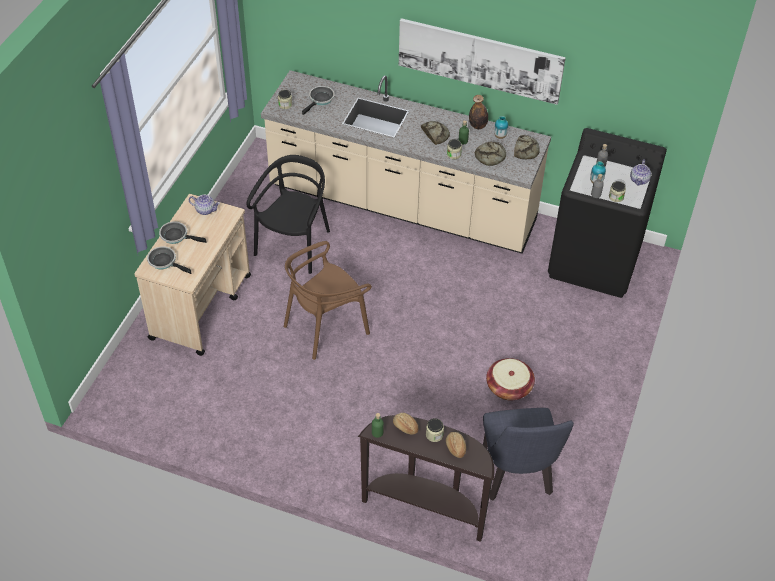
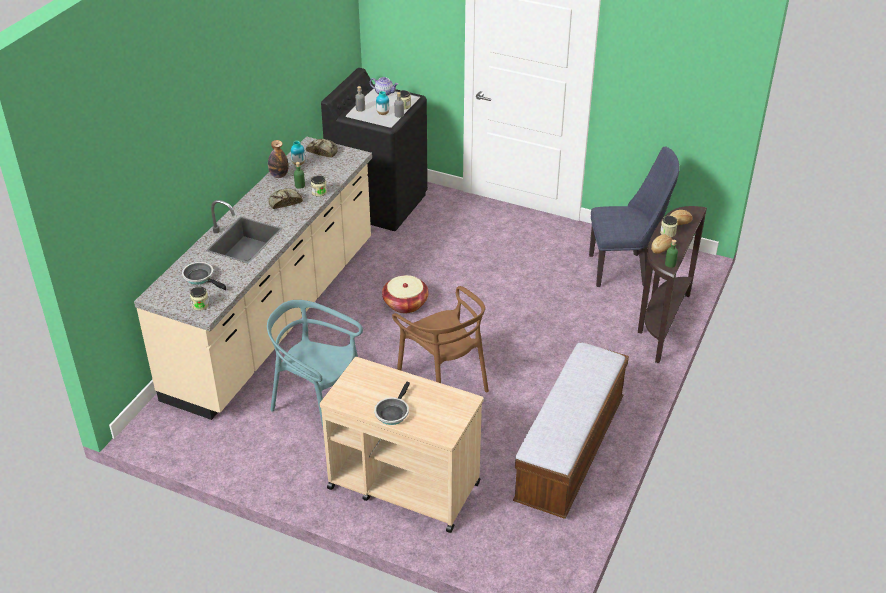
camera: 85 degrees left, 10 degrees down
frying pan [147,246,191,274] -> none
teapot [189,195,220,215] -> none
black chair [246,155,330,274] -> turquoise chair [267,300,363,427]
picture [399,18,566,105] -> none
bread [475,141,506,166] -> none
basket [486,358,535,401] -> basket moved to [382,275,429,313]
none -> bench [513,342,629,519]

